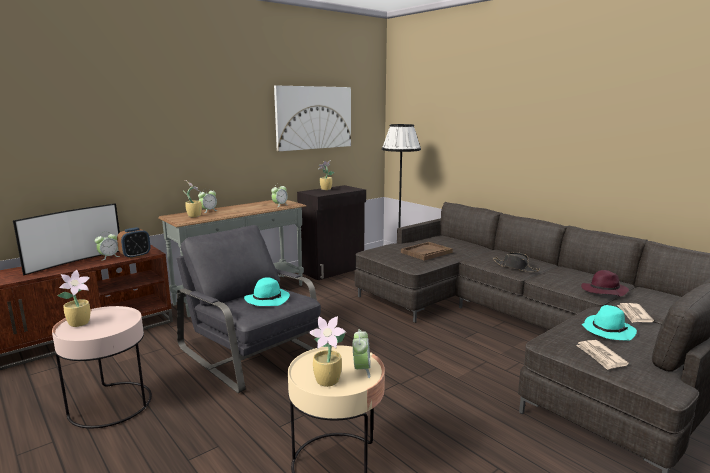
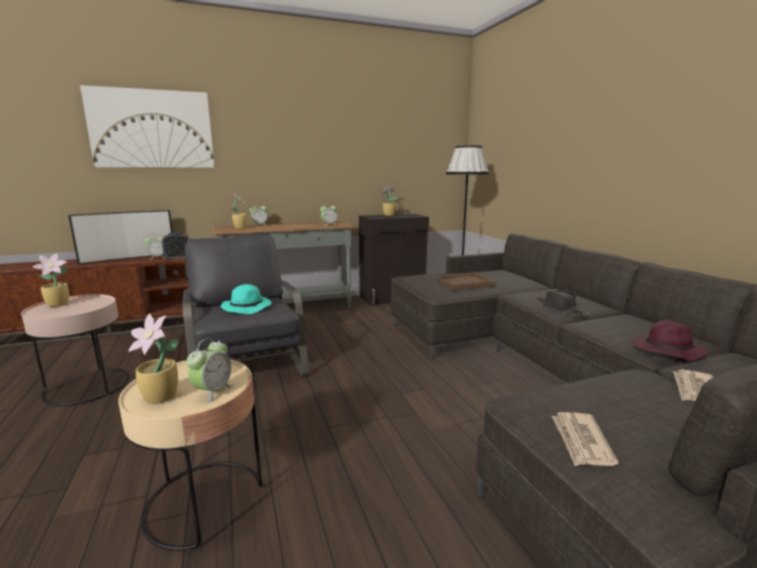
camera: 20 degrees right, 0 degrees up
picture [274,86,351,151] -> picture moved to [80,85,215,168]
turquoise hat [582,305,637,341] -> none

